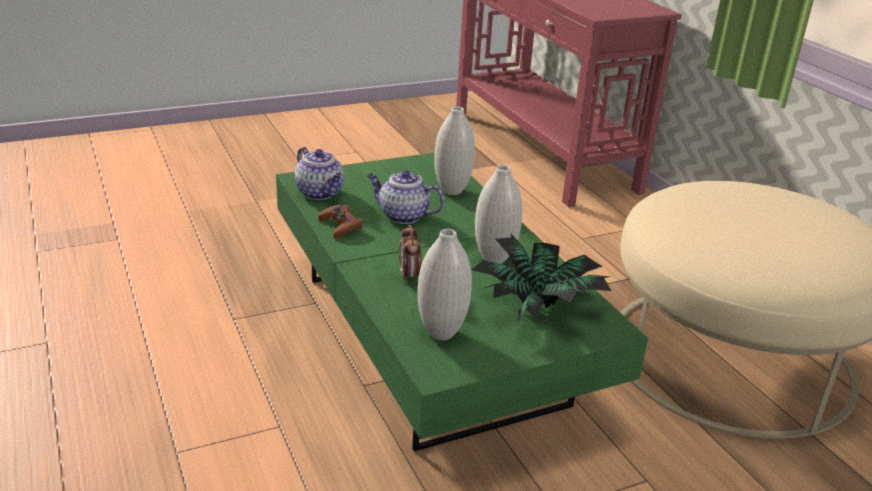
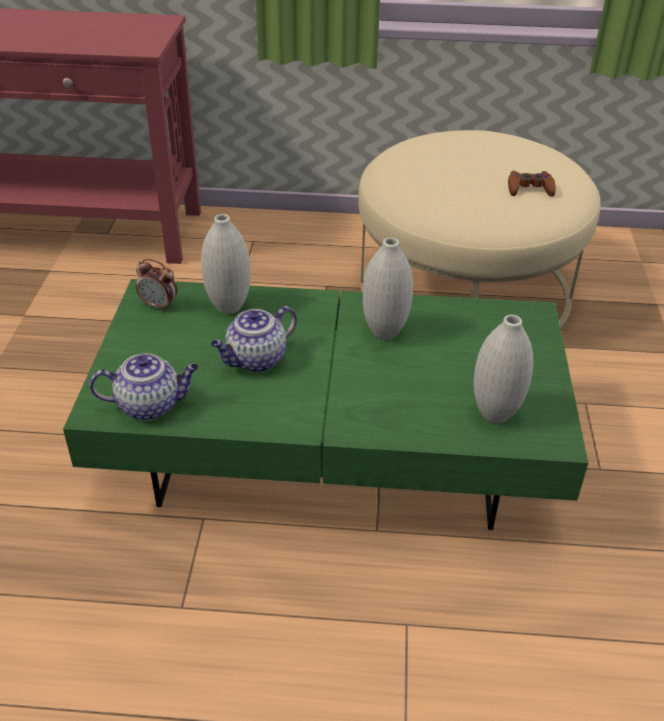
camera: 60 degrees left, 10 degrees up
brown game controller [318,205,363,238] -> brown game controller moved to [508,171,556,197]
alarm clock [399,224,421,283] -> alarm clock moved to [136,259,178,311]
potted plant [471,234,611,325] -> none

